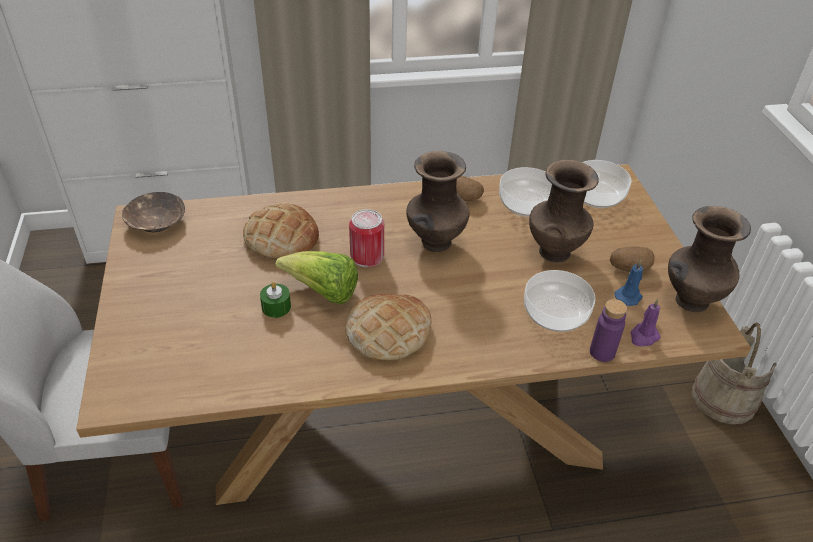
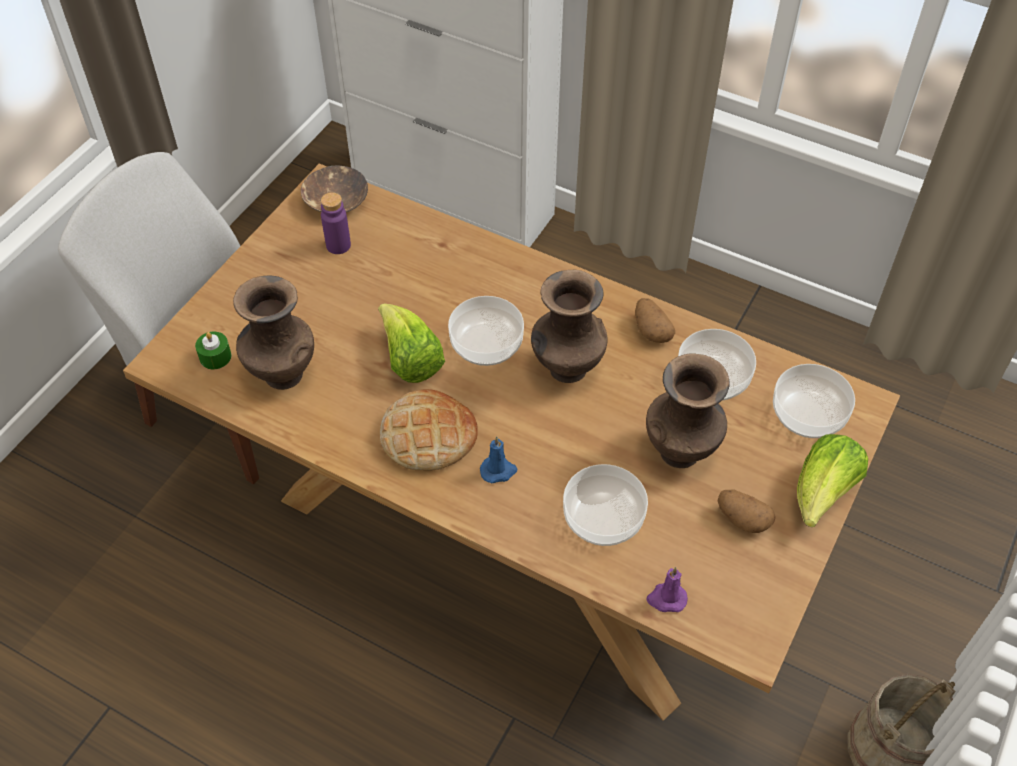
camera: 40 degrees right, 10 degrees up
bread [243,203,319,259] -> none
green candle [260,282,291,318] -> green candle moved to [195,332,232,369]
can [349,209,384,267] -> bowl [448,296,524,366]
purple bottle [590,299,627,362] -> purple bottle moved to [321,192,351,254]
blue candle [614,260,643,306] -> blue candle moved to [480,437,518,483]
brown vase [668,206,751,312] -> brown vase moved to [233,276,314,390]
none -> lettuce [797,434,868,527]

